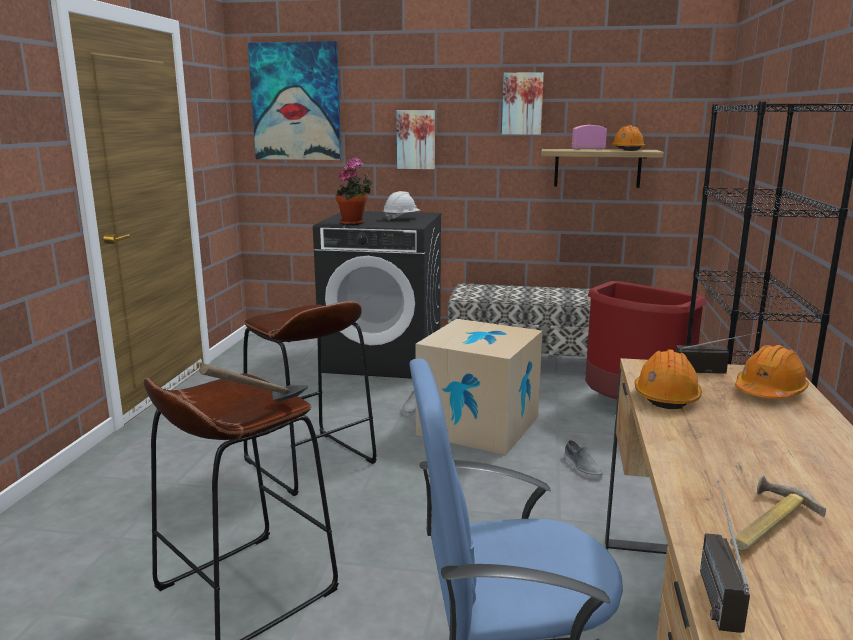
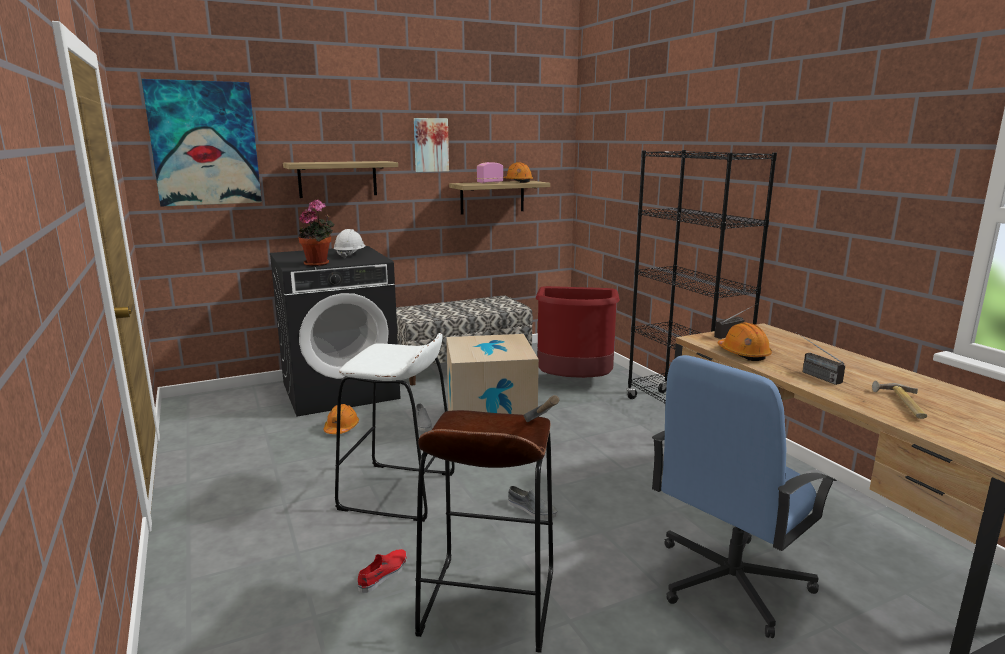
camera: 35 degrees left, 0 degrees up
brown stool [243,301,377,496] -> white stool [335,333,455,522]
picture [397,110,435,169] -> shelf [283,161,398,198]
grey shoe [565,440,603,479] -> grey shoe moved to [508,486,557,519]
radio [700,480,750,633] -> radio moved to [796,332,845,385]
orange hard hat [735,345,809,399] -> orange hard hat moved to [323,404,359,434]
none -> red shoe [358,549,407,593]

